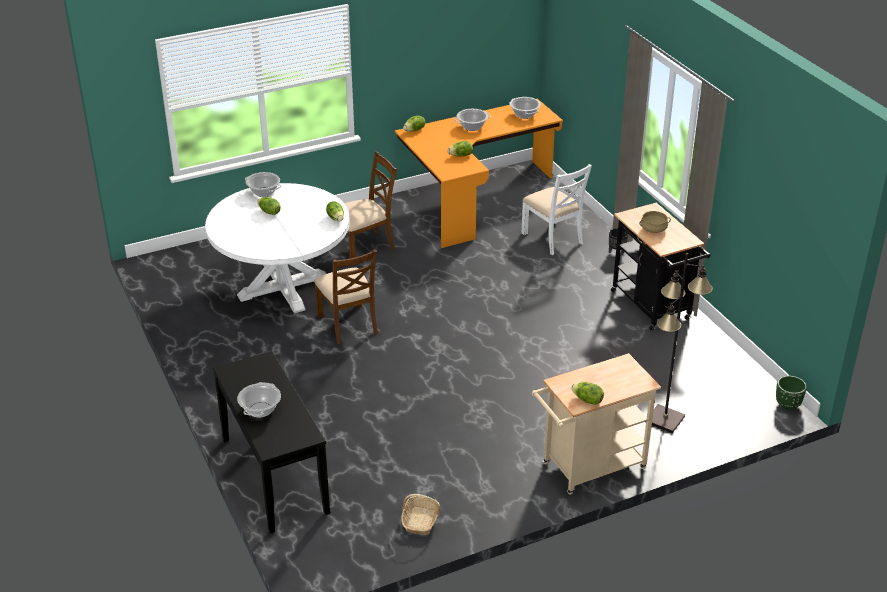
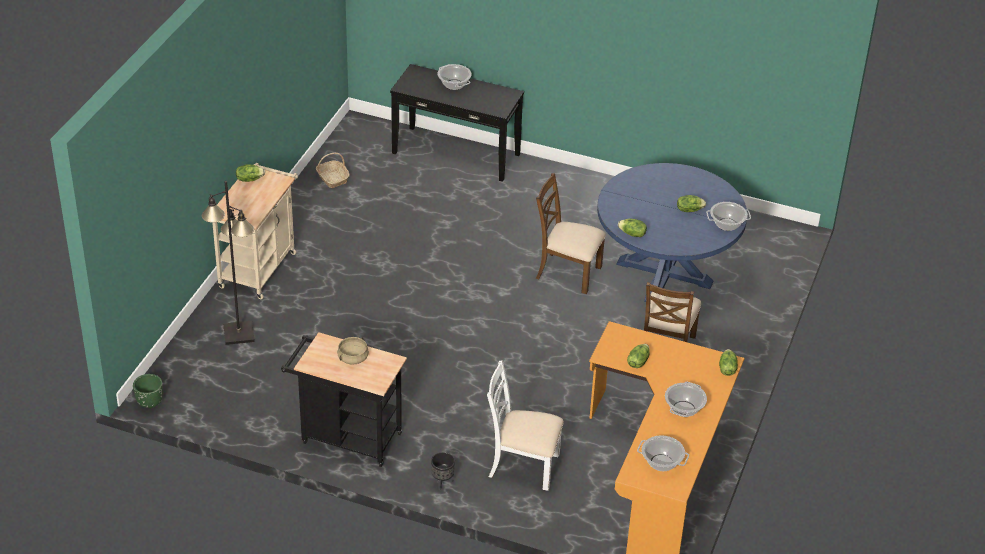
camera: 135 degrees right, 5 degrees up
white dining table [205,183,350,313] -> blue dining table [597,163,747,302]

